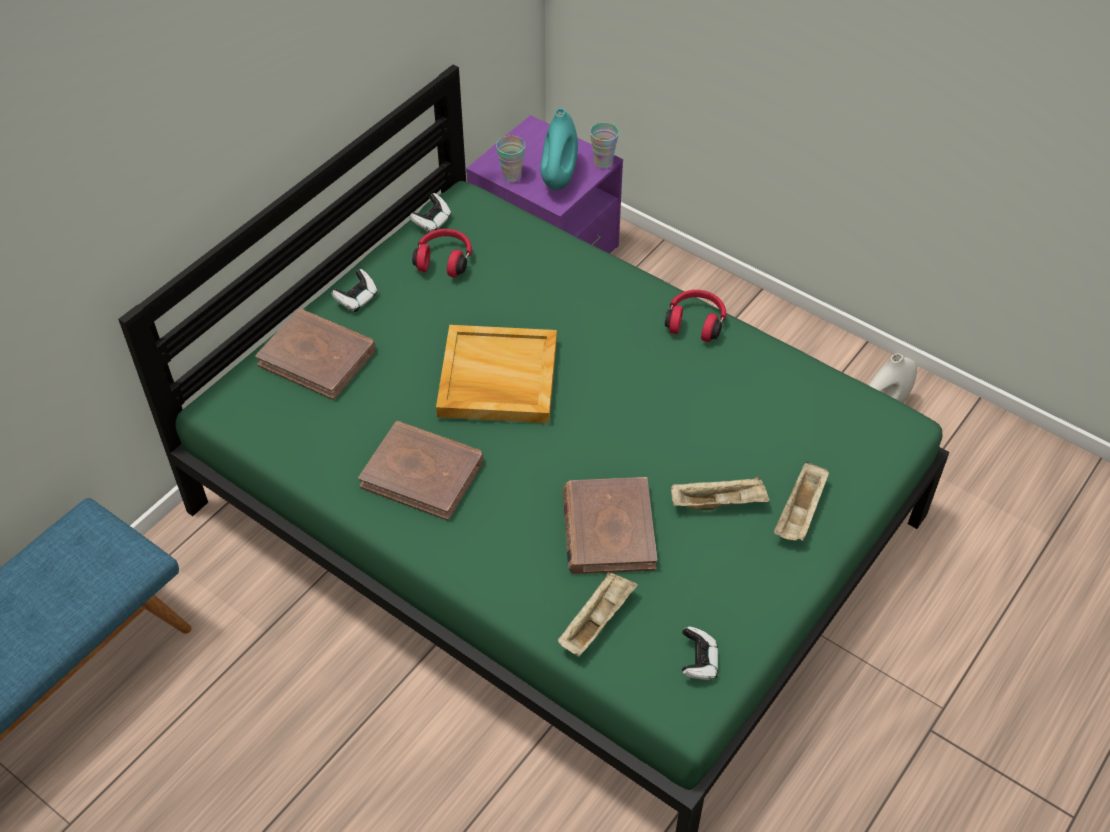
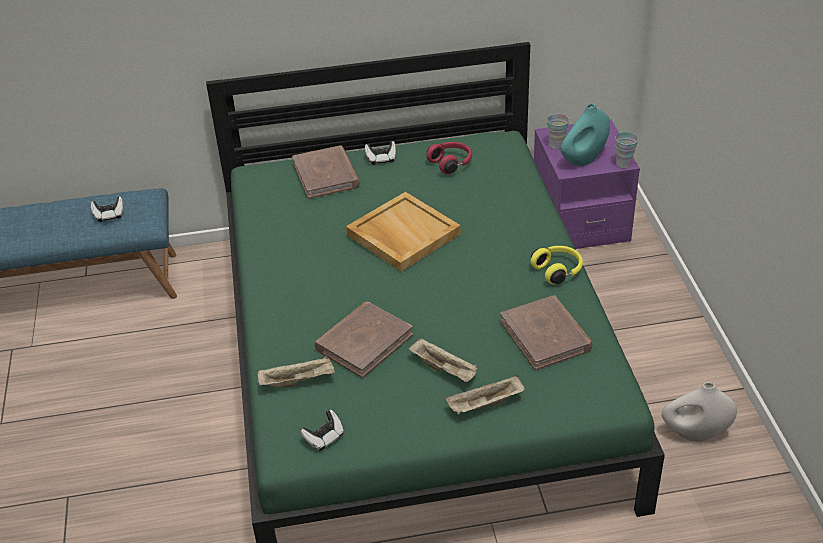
camera: 45 degrees right, 10 degrees down
brown book [358,421,483,521] -> brown book moved to [500,295,593,370]
game controller [409,193,451,232] -> game controller moved to [91,196,124,222]
red headphones [665,290,726,342] -> yellow headphones [531,246,583,284]

